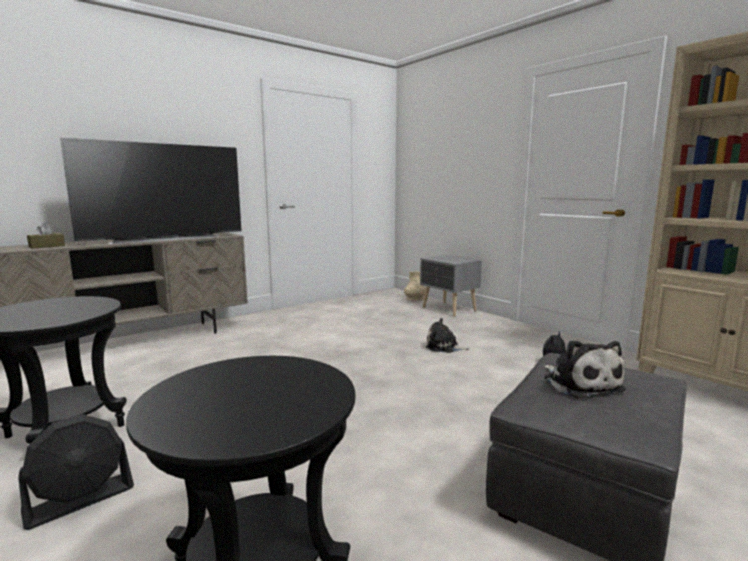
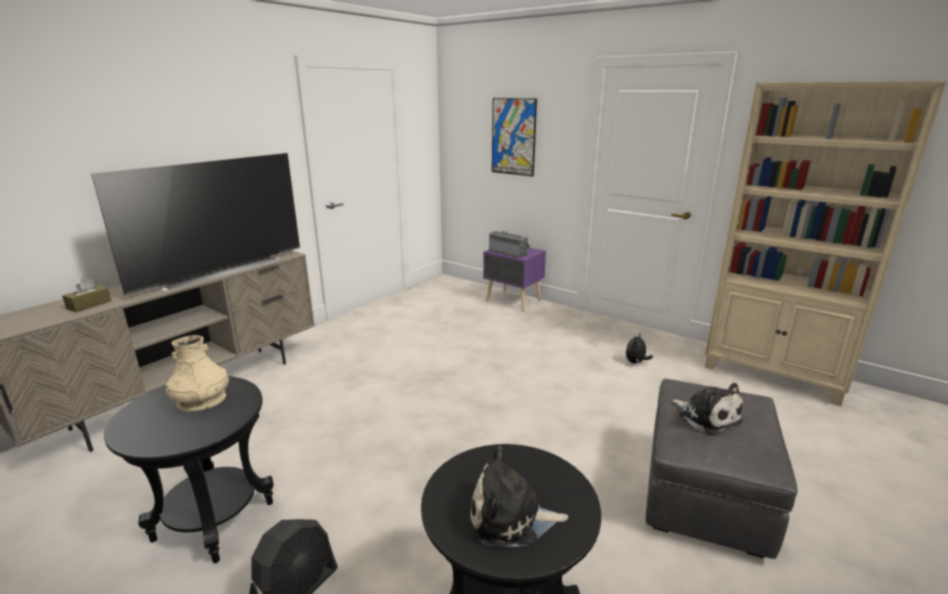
camera: 15 degrees left, 10 degrees up
beige vase [404,272,426,300] -> beige vase moved to [166,335,229,412]
grey nightstand [420,255,482,317] -> purple nightstand [483,248,546,311]
plush toy [426,318,469,353] -> plush toy moved to [470,446,568,547]
none -> radio [489,230,530,258]
none -> picture [492,98,537,176]

